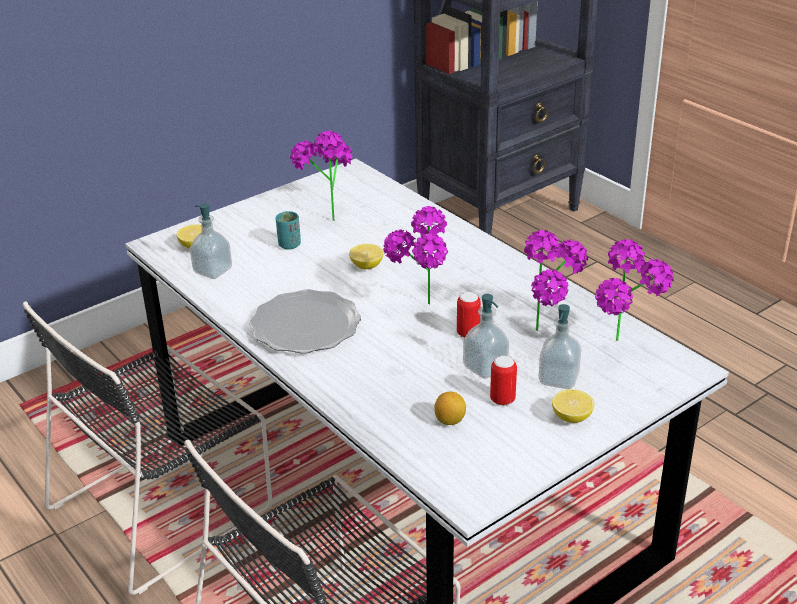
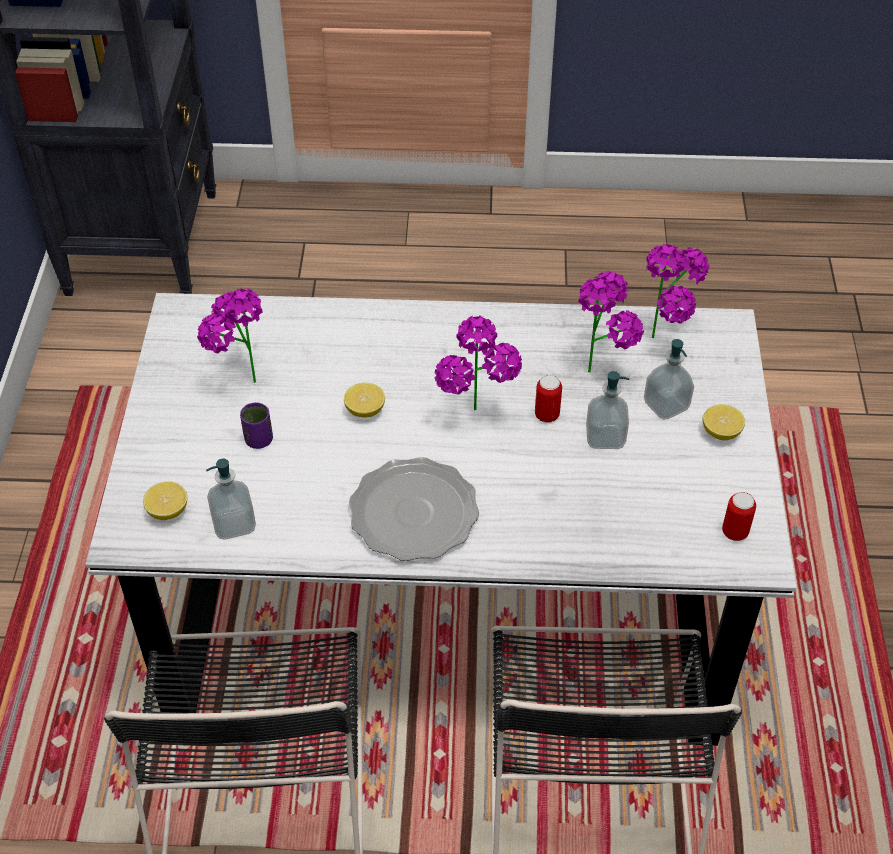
camera: 50 degrees left, 15 degrees up
turquoise cup [276,211,301,249] -> purple cup [240,402,273,449]
lemon [434,392,466,425] -> none
can [490,356,517,405] -> can moved to [722,492,756,541]

